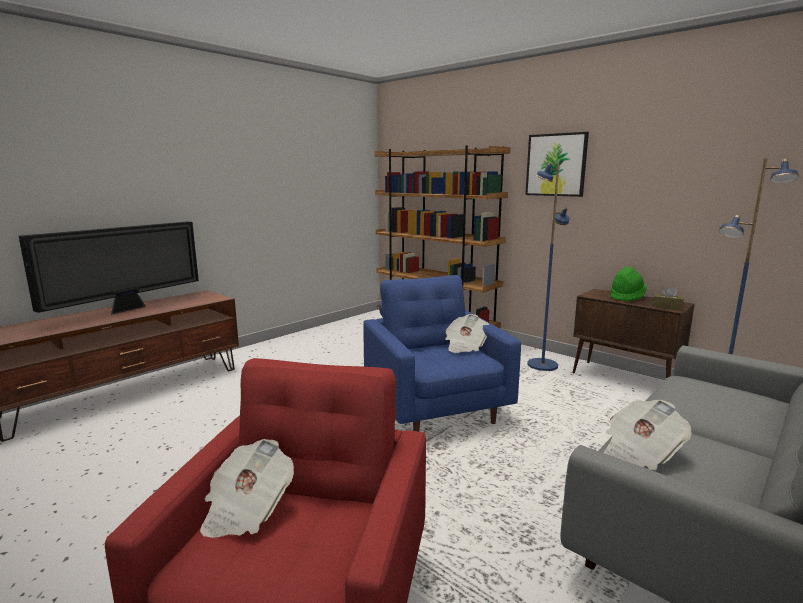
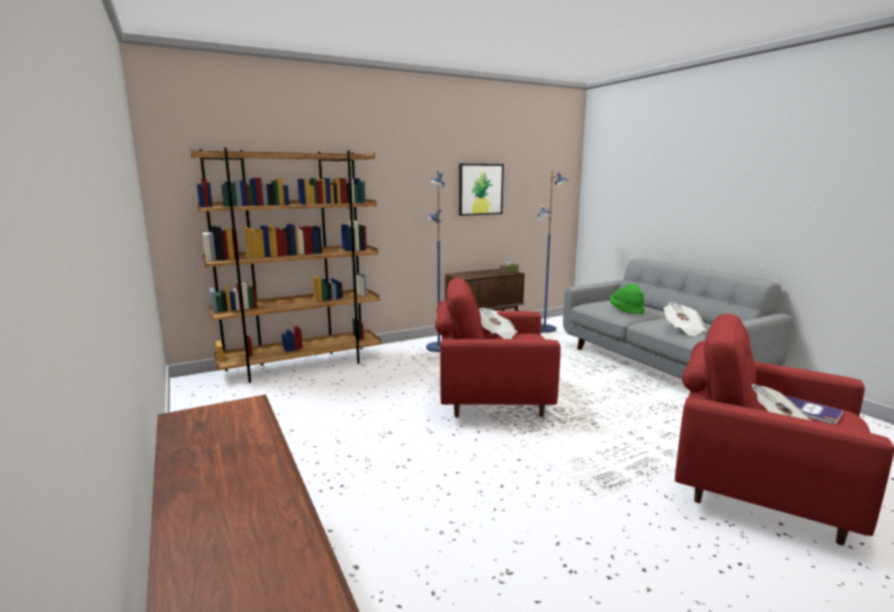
camera: 70 degrees left, 0 degrees up
television [19,222,199,315] -> none
blue armchair [363,275,521,431] -> red armchair [435,278,561,418]
picture [525,132,589,197] -> picture moved to [459,164,504,216]
green hat [610,266,647,302] -> green hat moved to [610,284,645,314]
none -> book [785,396,843,424]

